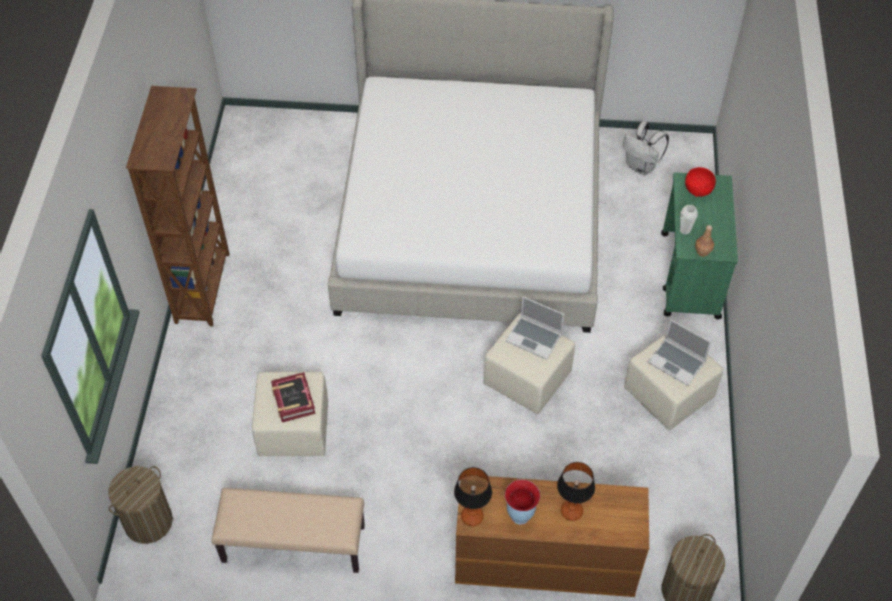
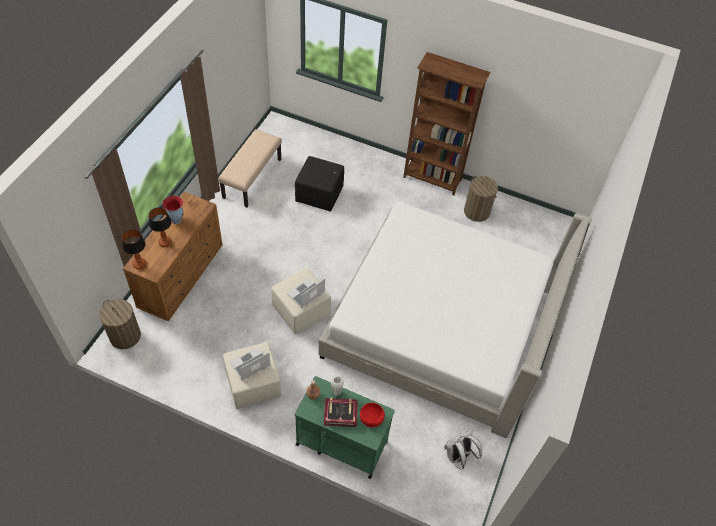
camera: 105 degrees right, 0 degrees up
laundry basket [108,466,173,544] -> laundry basket moved to [464,176,498,222]
beige ottoman [252,371,328,457] -> black ottoman [295,156,344,212]
book [271,372,316,422] -> book moved to [324,397,358,427]
table lamp [454,467,492,526] -> table lamp moved to [122,230,147,269]

